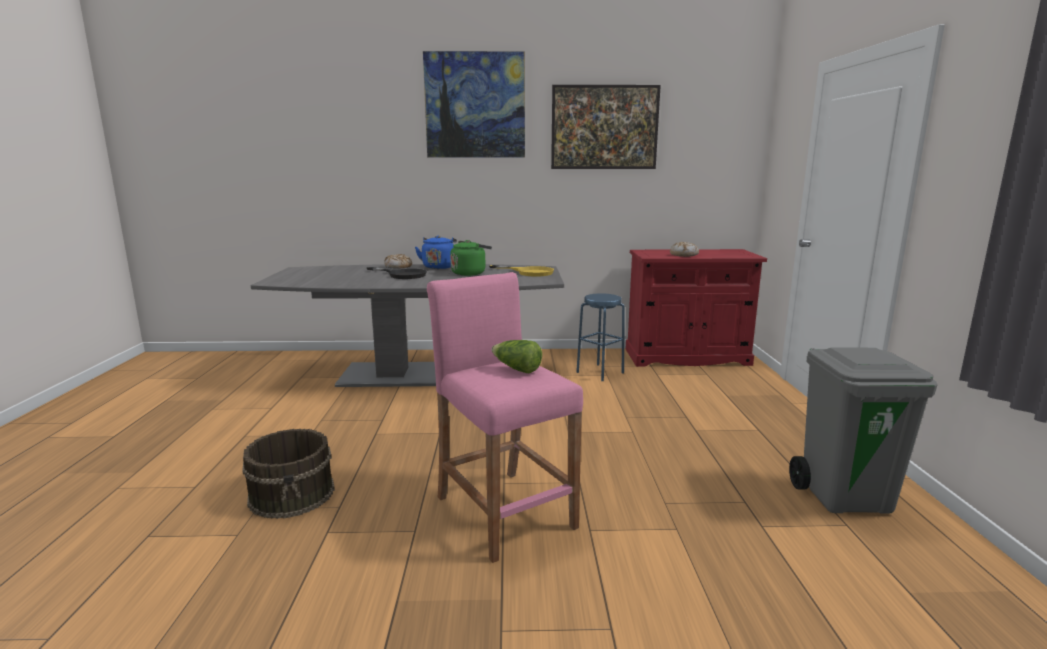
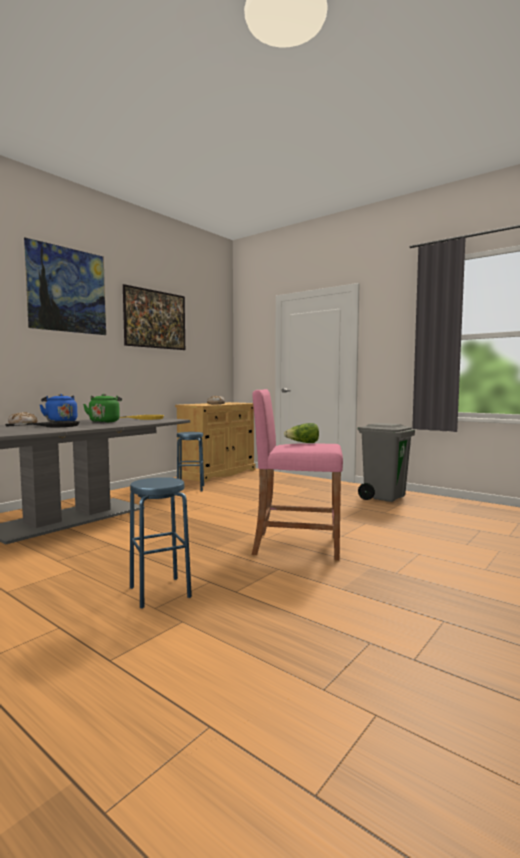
camera: 50 degrees left, 10 degrees down
brown bucket [242,429,335,519] -> blue stool [130,477,192,609]
red cabinet [626,249,767,367] -> beige cabinet [175,402,255,482]

